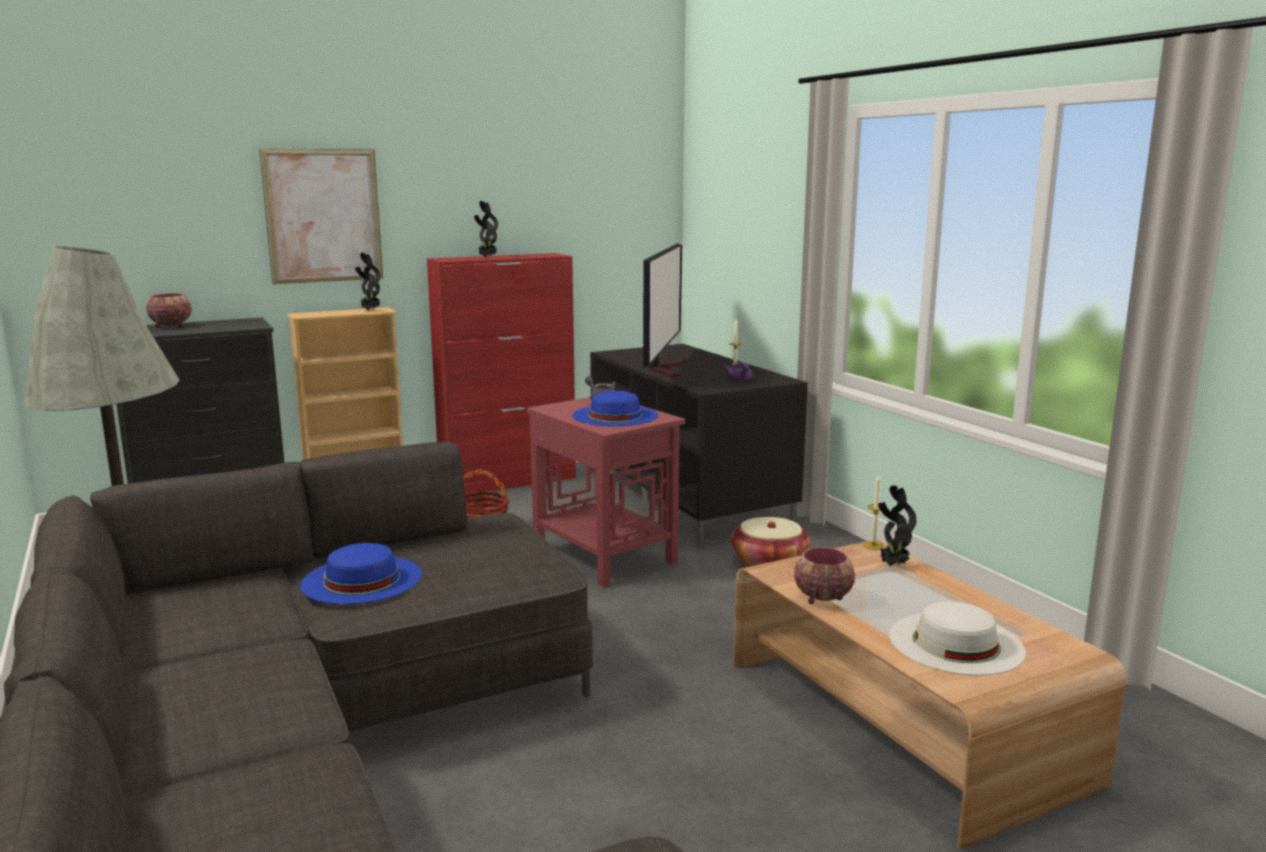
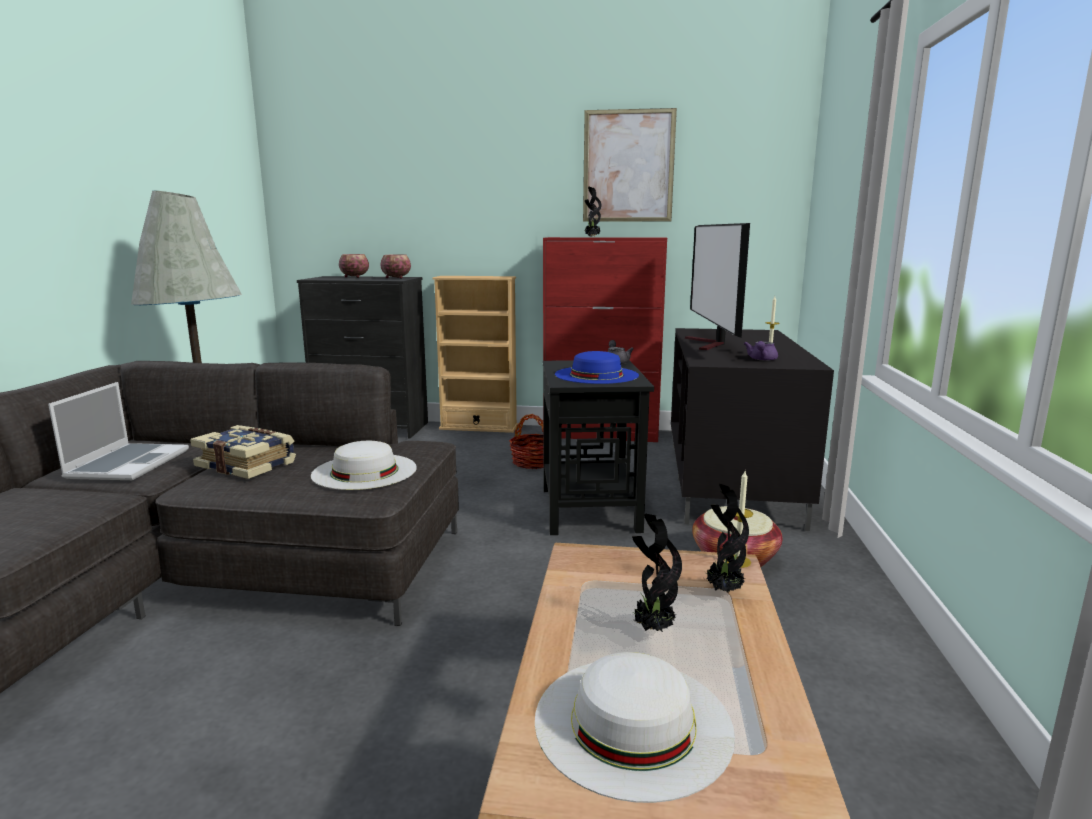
camera: 35 degrees right, 0 degrees up
picture [259,148,383,284] -> picture moved to [583,108,677,222]
blue hat [300,543,422,604] -> book [190,425,296,479]
potted plant [355,253,381,310] -> potted plant moved to [632,513,682,632]
red side table [527,397,685,587] -> black side table [543,360,654,535]
television [643,243,688,377] -> television turned 135 degrees clockwise [685,223,750,350]
bowl [794,547,855,604] -> bowl moved to [380,254,411,279]
none -> laptop [48,382,189,480]
none -> white hat [311,441,417,490]

